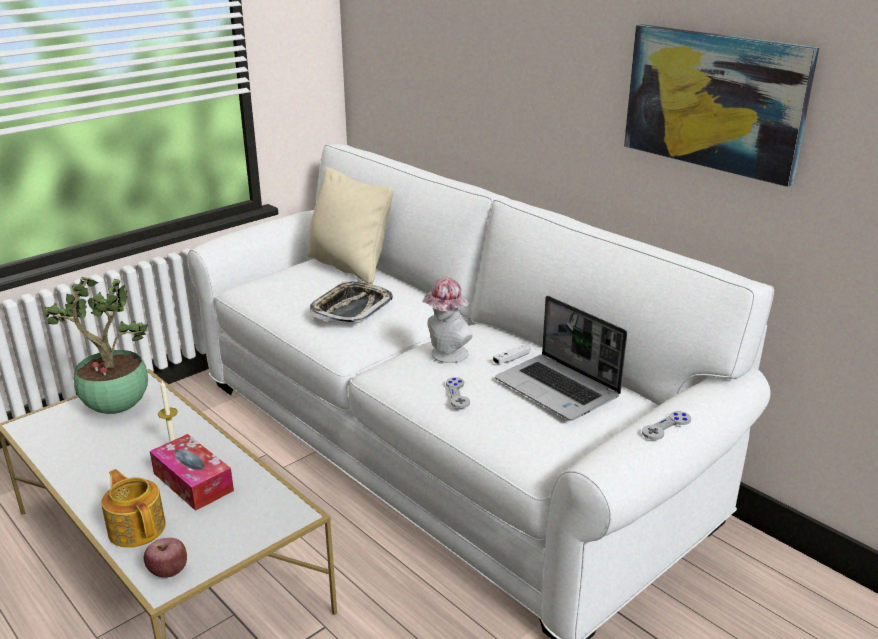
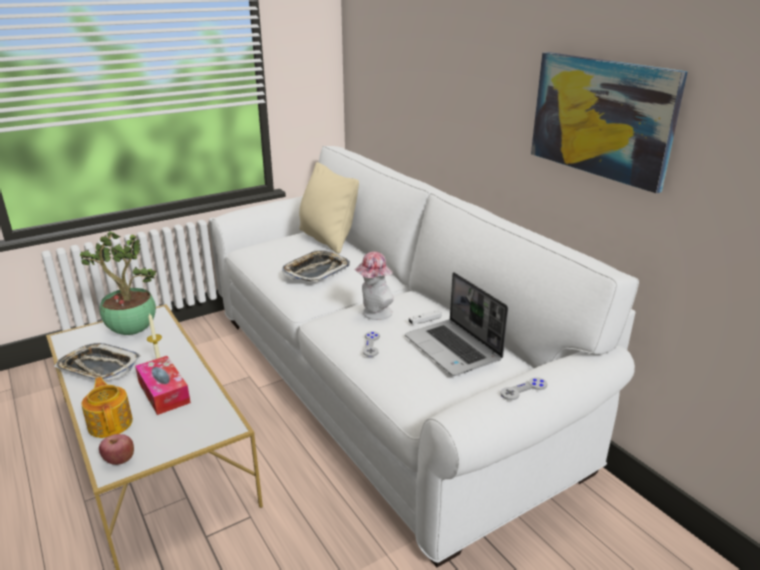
camera: 10 degrees right, 0 degrees up
none -> tray [54,343,140,380]

